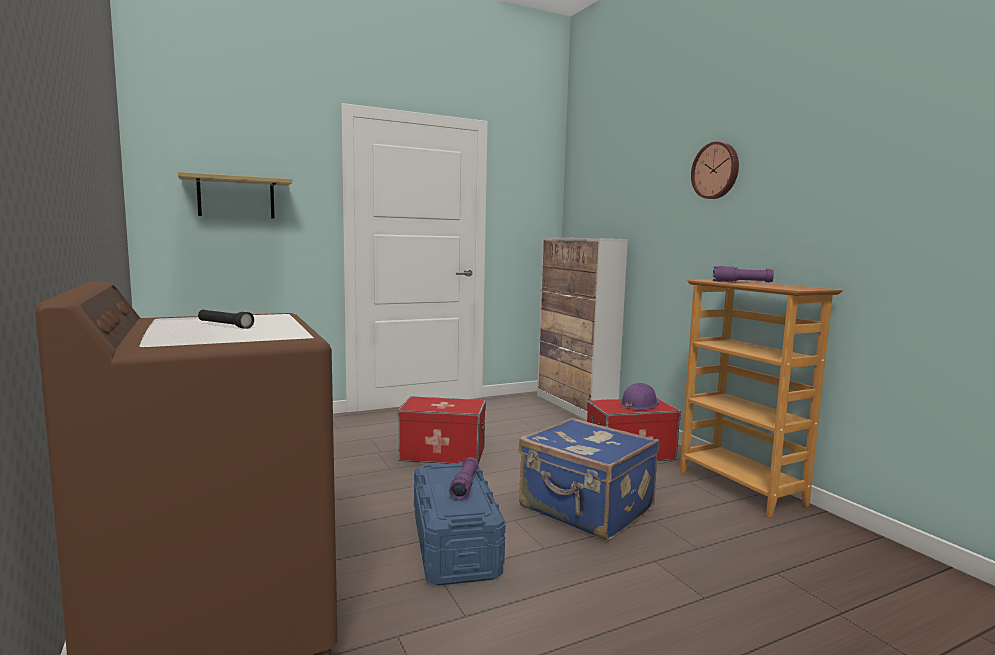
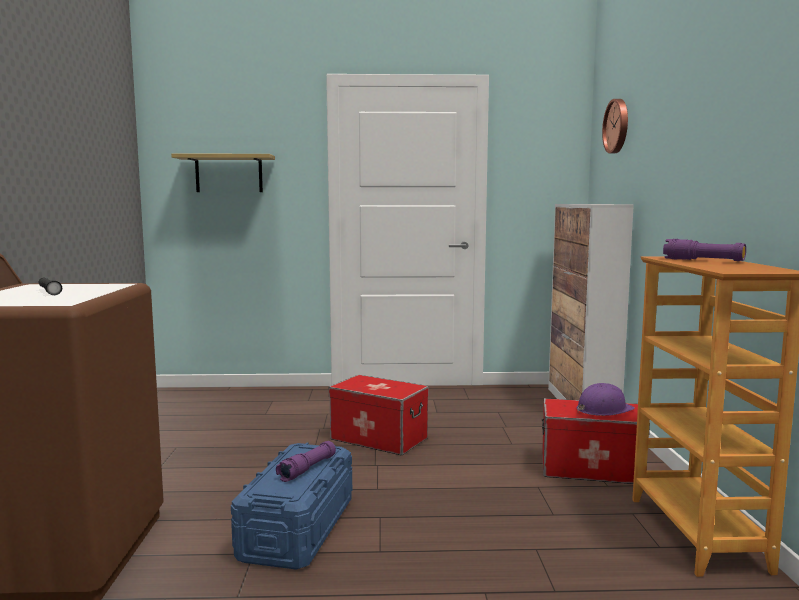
camera: 25 degrees right, 0 degrees up
blue suitcase [518,418,659,541] -> none
wall clock [691,142,739,199] -> wall clock moved to [602,99,628,153]

